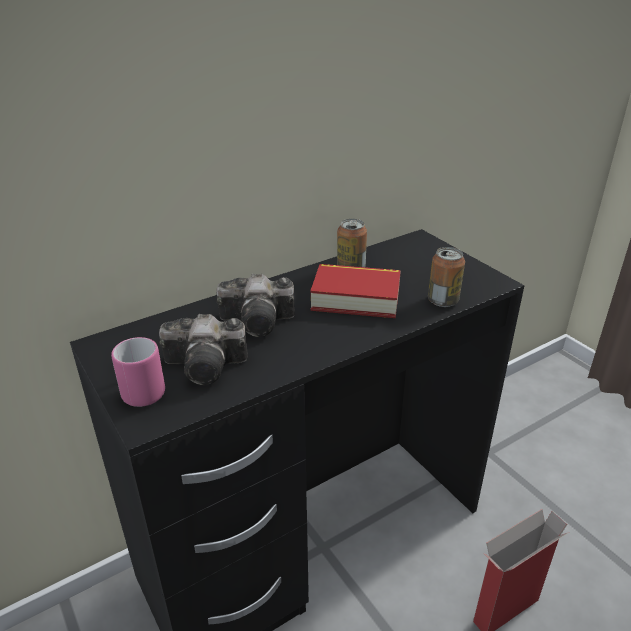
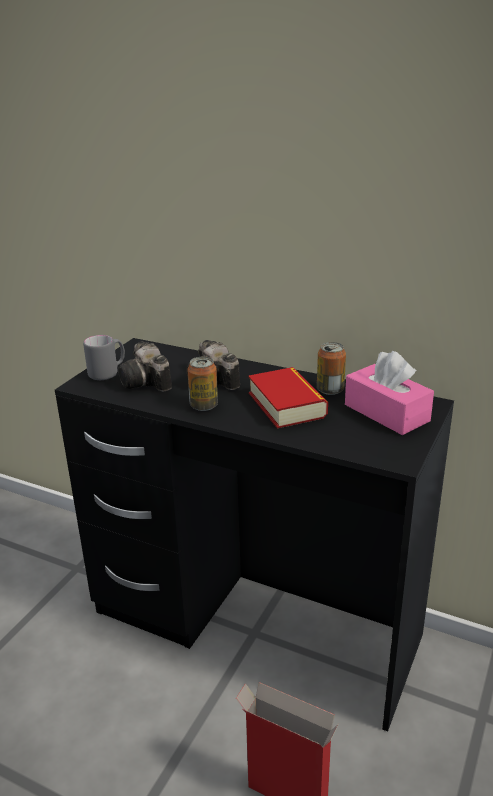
camera: 60 degrees right, 5 degrees down
pink mug [111,337,165,407] -> grey mug [83,335,125,380]
can [428,247,465,307] -> can moved to [187,357,218,411]
none -> pink tissue box [345,351,434,435]

